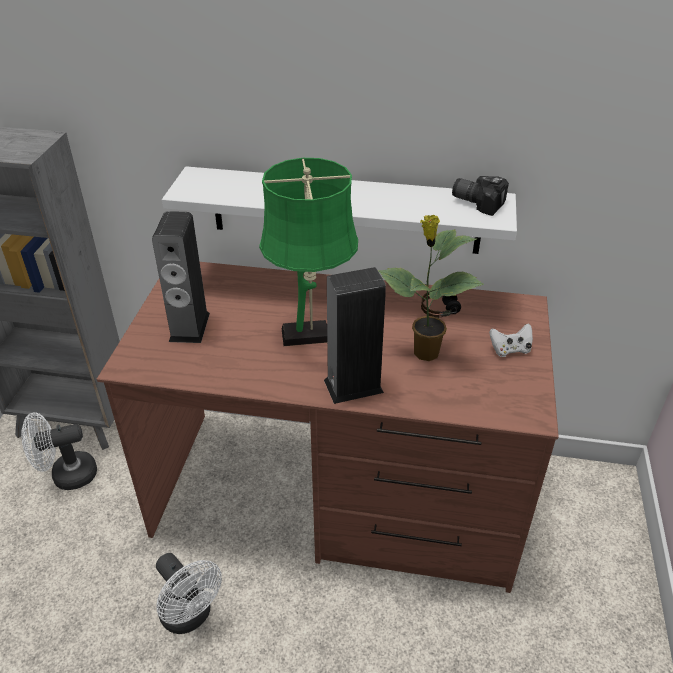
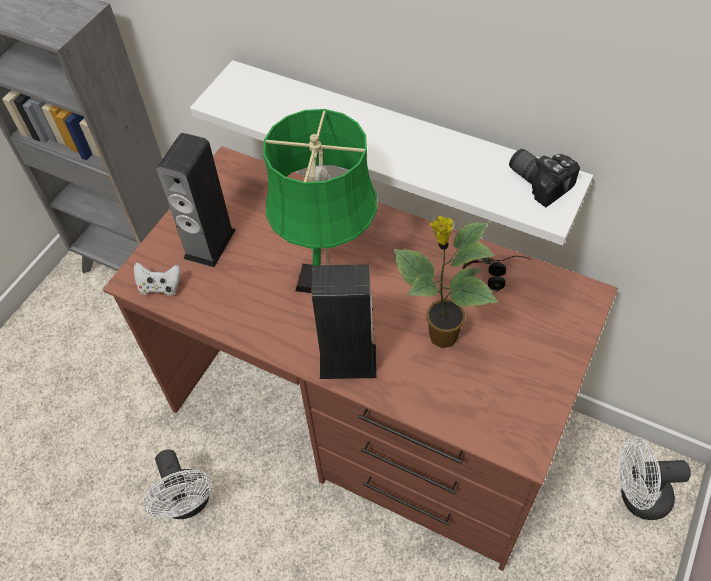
camera: 20 degrees right, 15 degrees up
white fan [21,412,97,490] -> white fan moved to [618,437,691,520]
white game controller [489,323,533,357] -> white game controller moved to [134,262,181,296]

